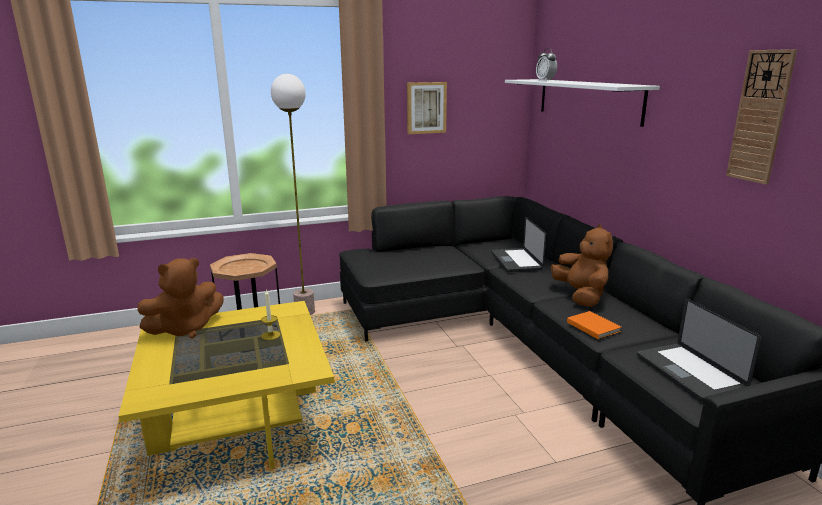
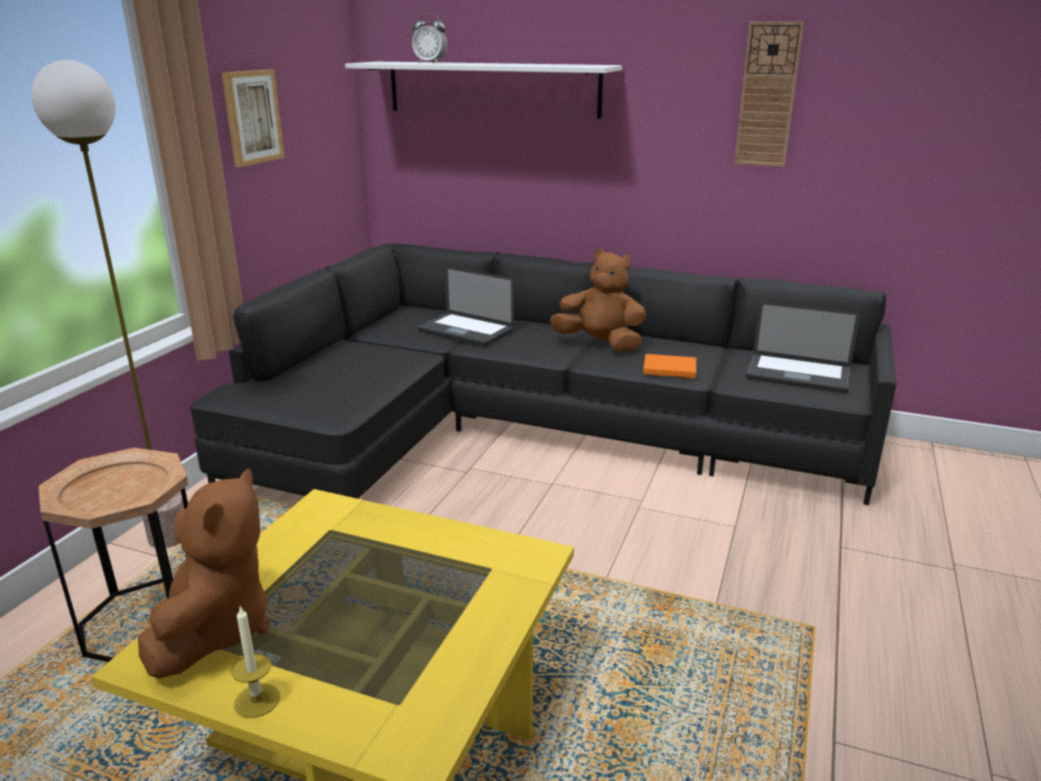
camera: 50 degrees left, 5 degrees up
candle [261,290,280,340] -> candle moved to [231,606,280,718]

